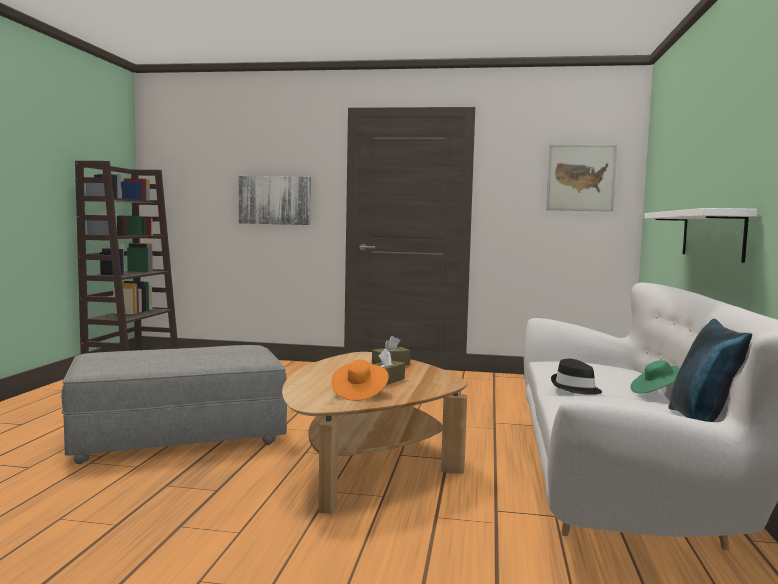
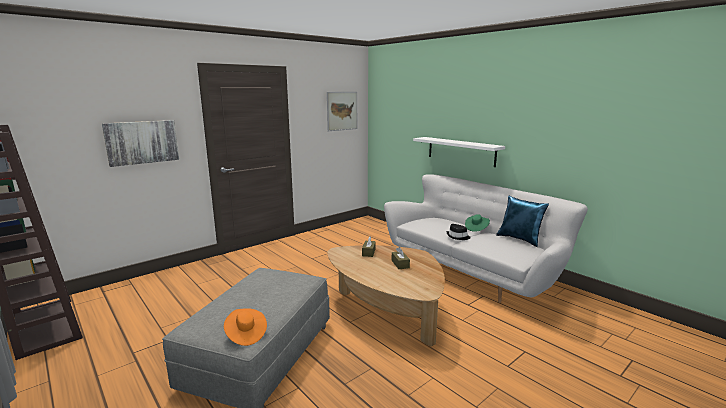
camera: 50 degrees left, 10 degrees up
orange hat [332,359,389,401] -> orange hat moved to [224,308,267,346]

